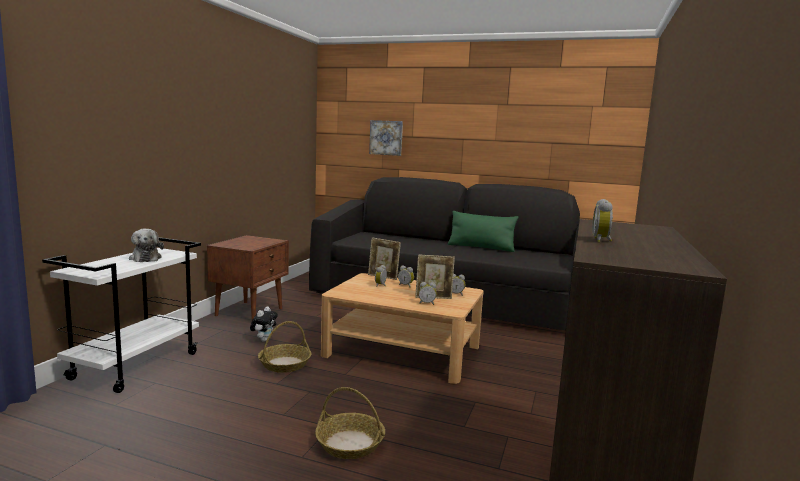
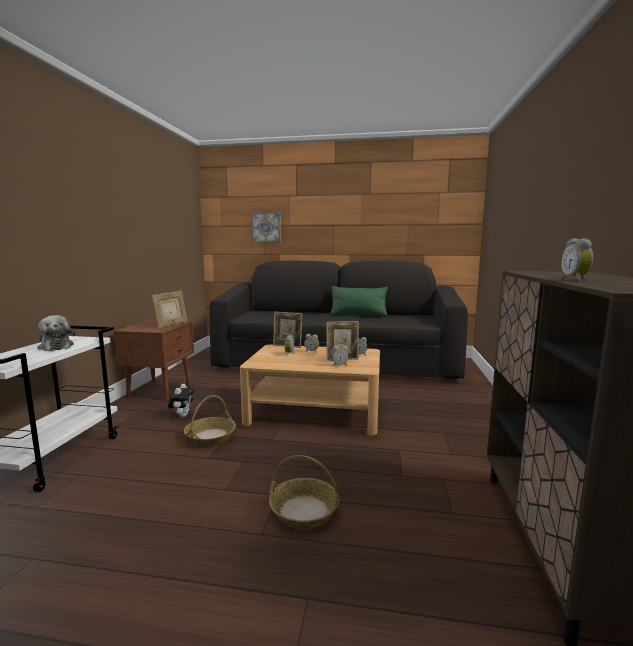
camera: 10 degrees left, 0 degrees up
none -> picture frame [152,290,187,328]

